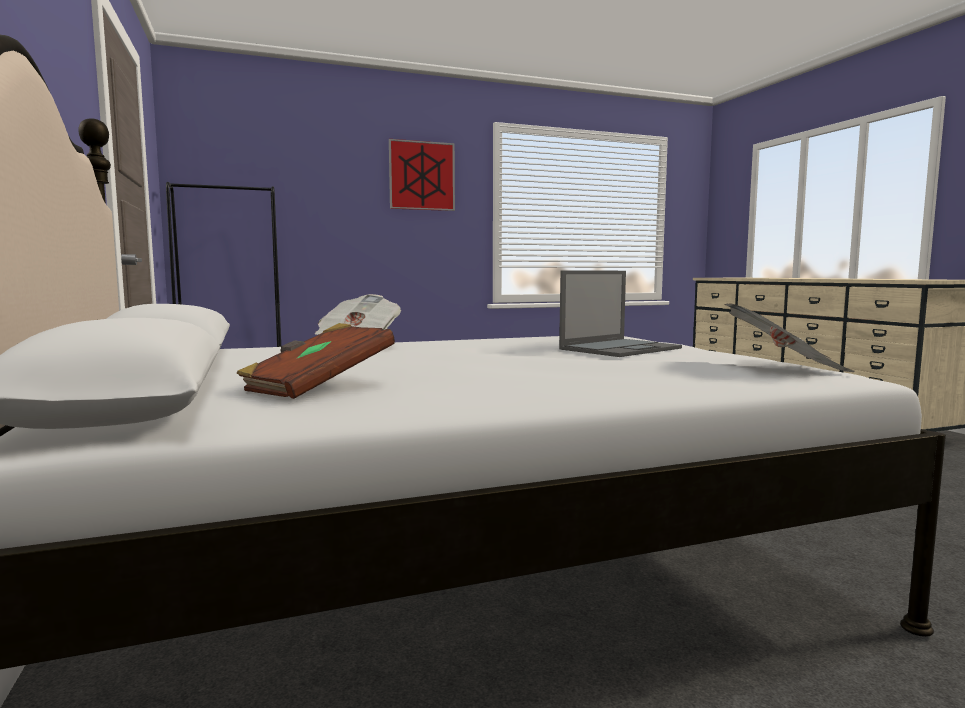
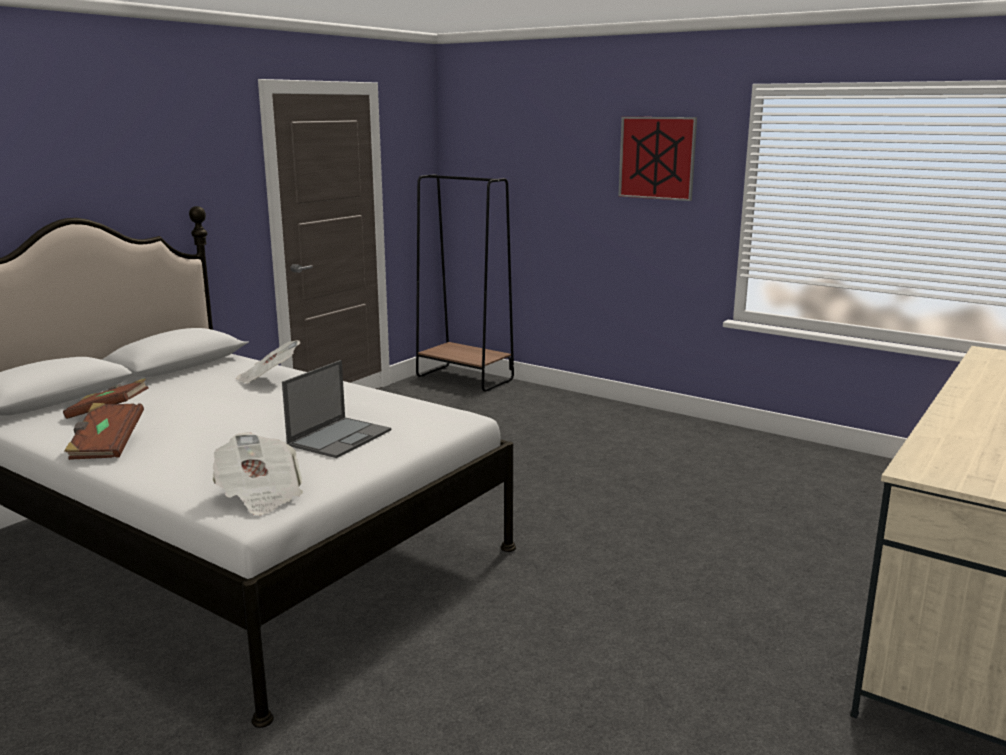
camera: 55 degrees right, 10 degrees up
laptop [559,270,682,357] -> laptop turned 75 degrees counterclockwise [282,360,391,458]
none -> brown book [65,403,144,460]

